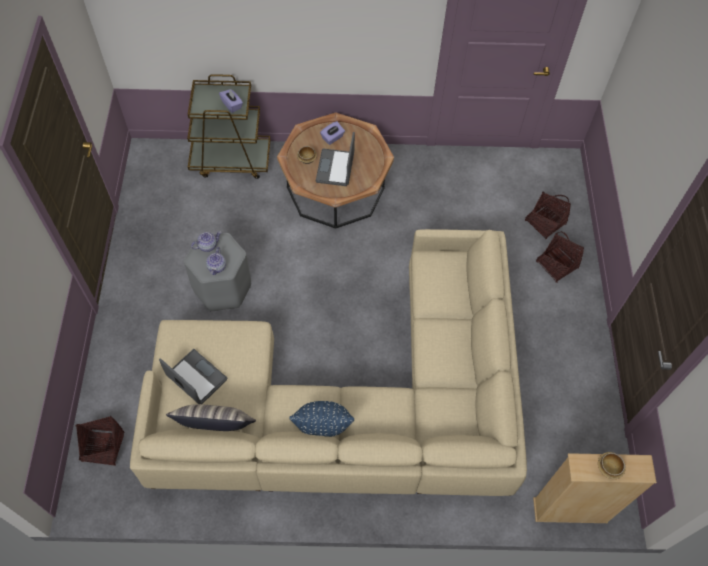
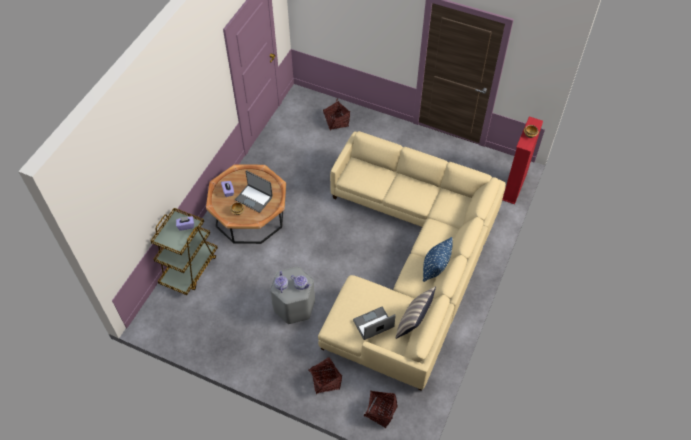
camera: 65 degrees left, 5 degrees down
beige bookcase [533,453,657,523] -> red bookcase [502,116,543,204]
basket [536,231,584,282] -> basket moved to [308,357,342,394]

